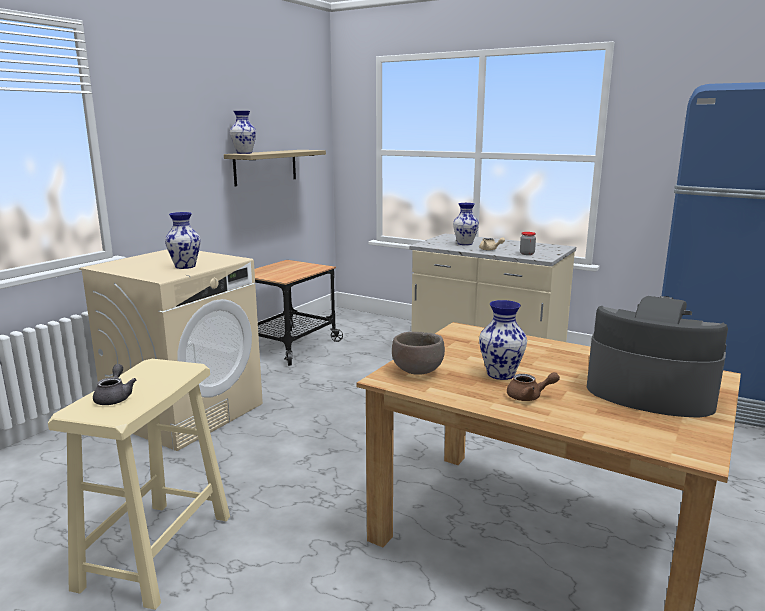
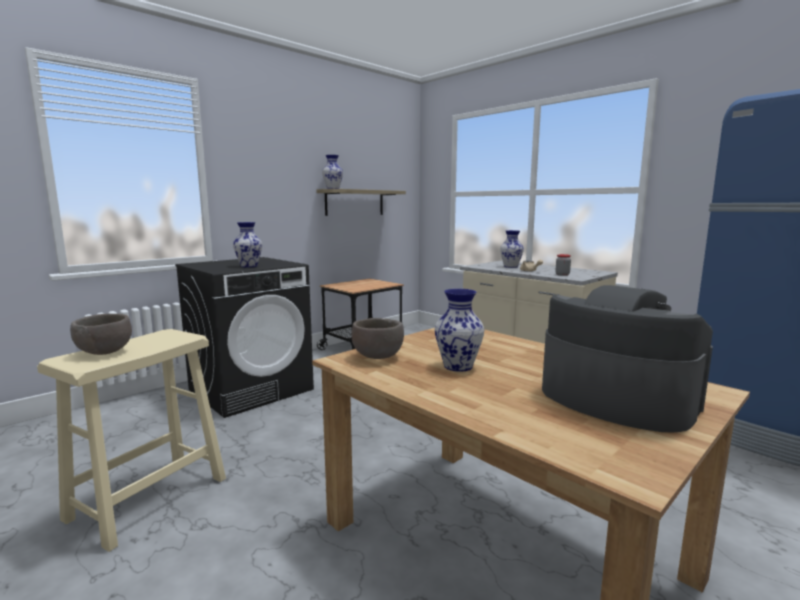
camera: 15 degrees right, 5 degrees down
beige washing machine [79,249,263,451] -> black washing machine [175,257,314,418]
grey teapot [93,364,136,405] -> brown bowl [70,314,132,355]
brown teapot [507,372,560,401] -> none

